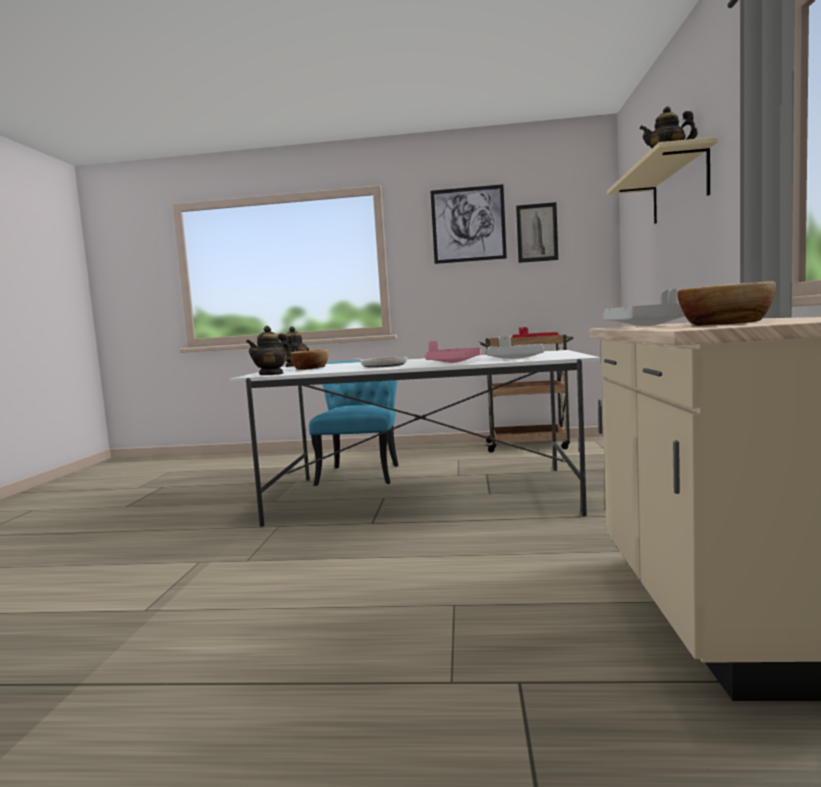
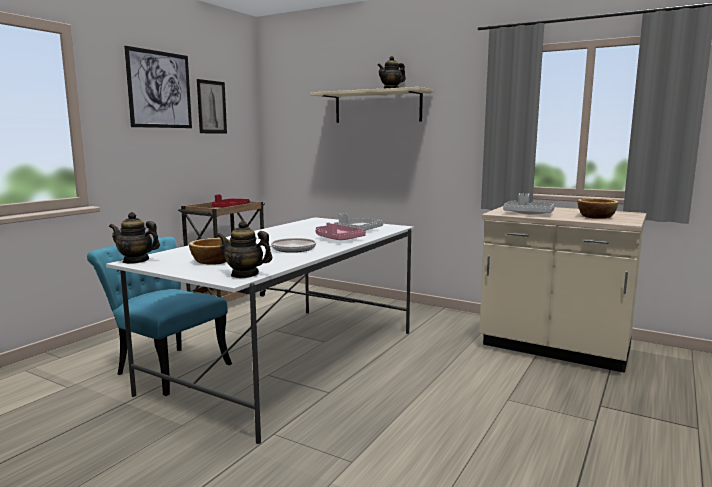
camera: 65 degrees left, 5 degrees up
teapot [246,326,291,375] -> teapot turned 135 degrees clockwise [217,221,273,278]

